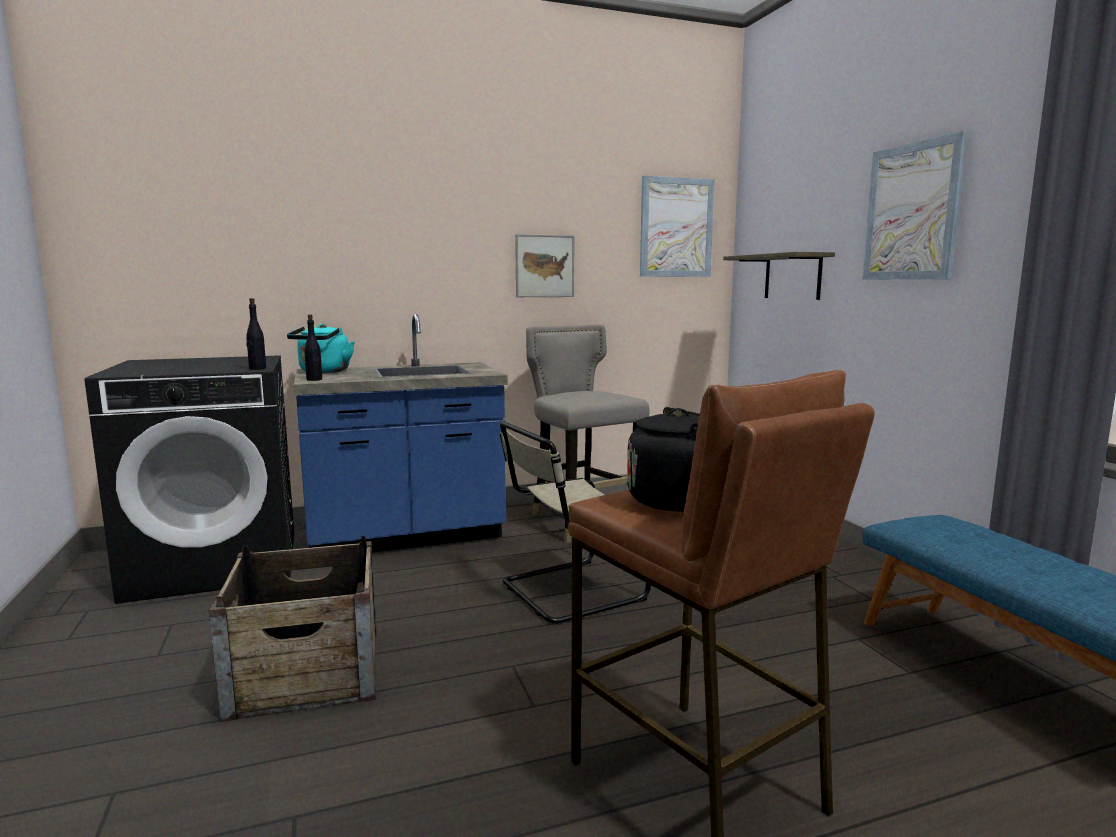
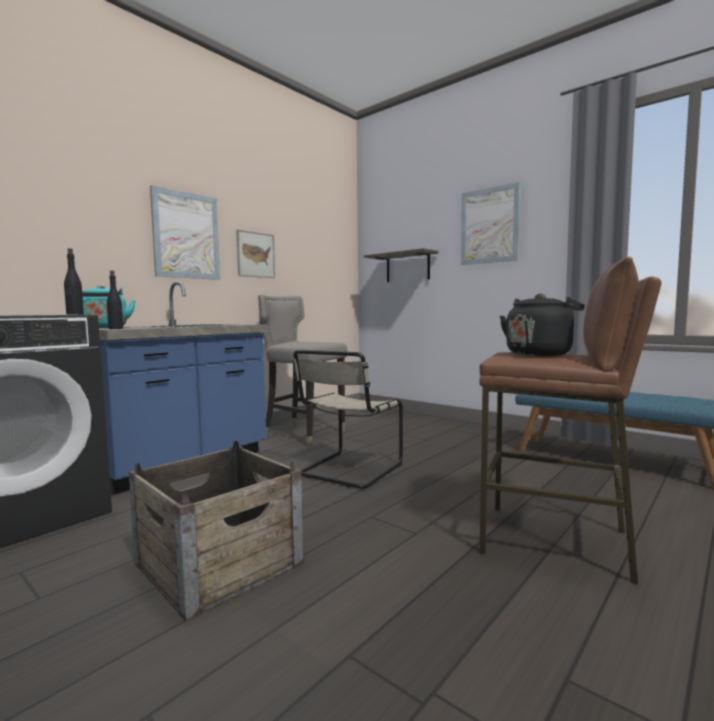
camera: 30 degrees left, 5 degrees down
picture [640,176,715,277] -> picture moved to [150,185,220,280]

